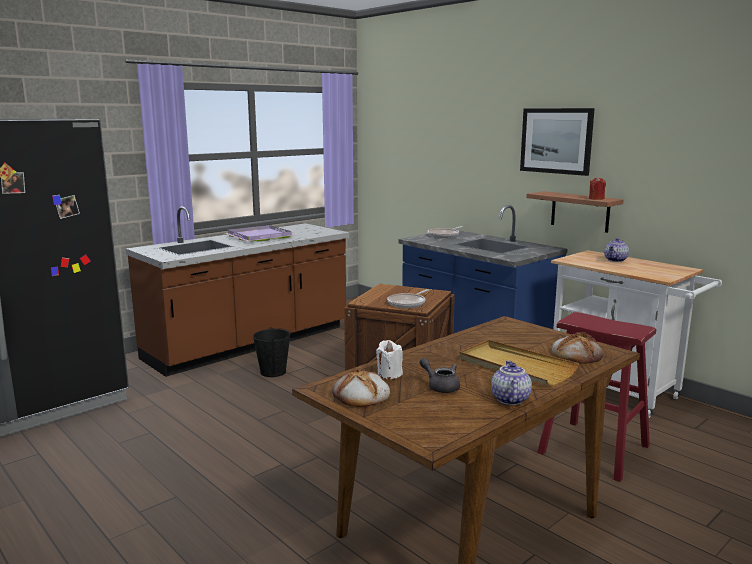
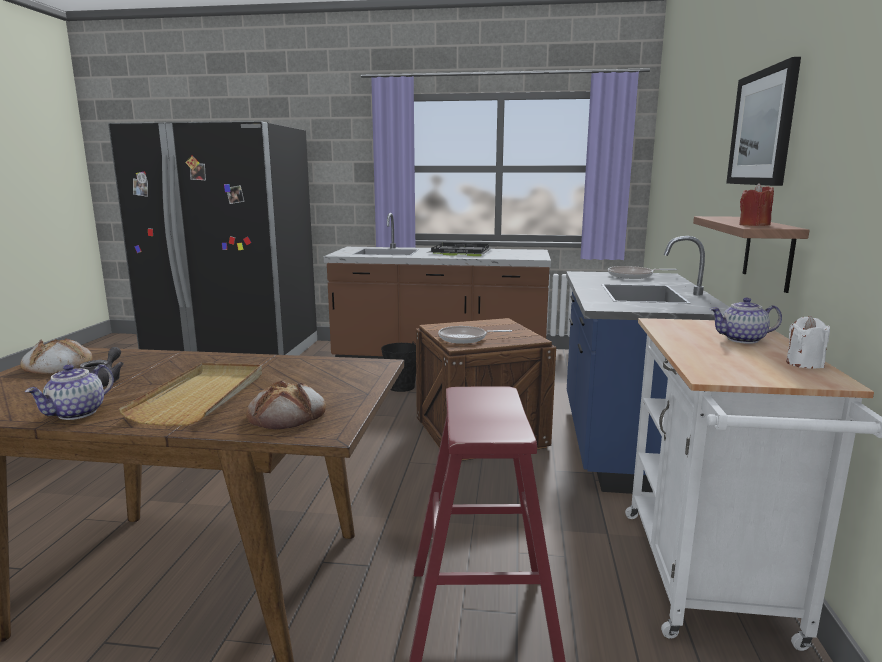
camera: 50 degrees right, 0 degrees up
purple tray [225,225,294,241] -> black tray [428,243,493,256]
white candle [376,340,403,379] -> white candle moved to [786,316,830,369]
teapot [491,361,532,405] -> teapot turned 150 degrees clockwise [25,364,114,420]

